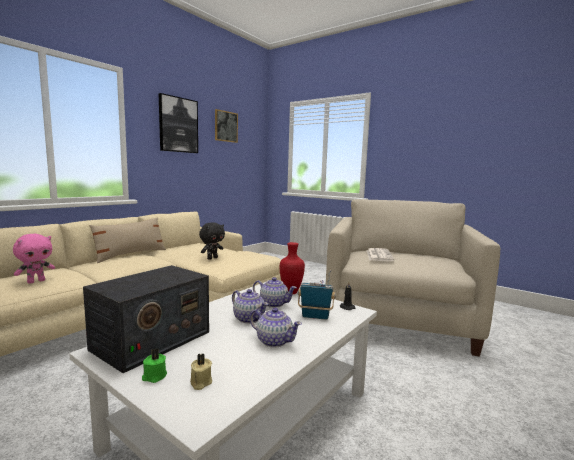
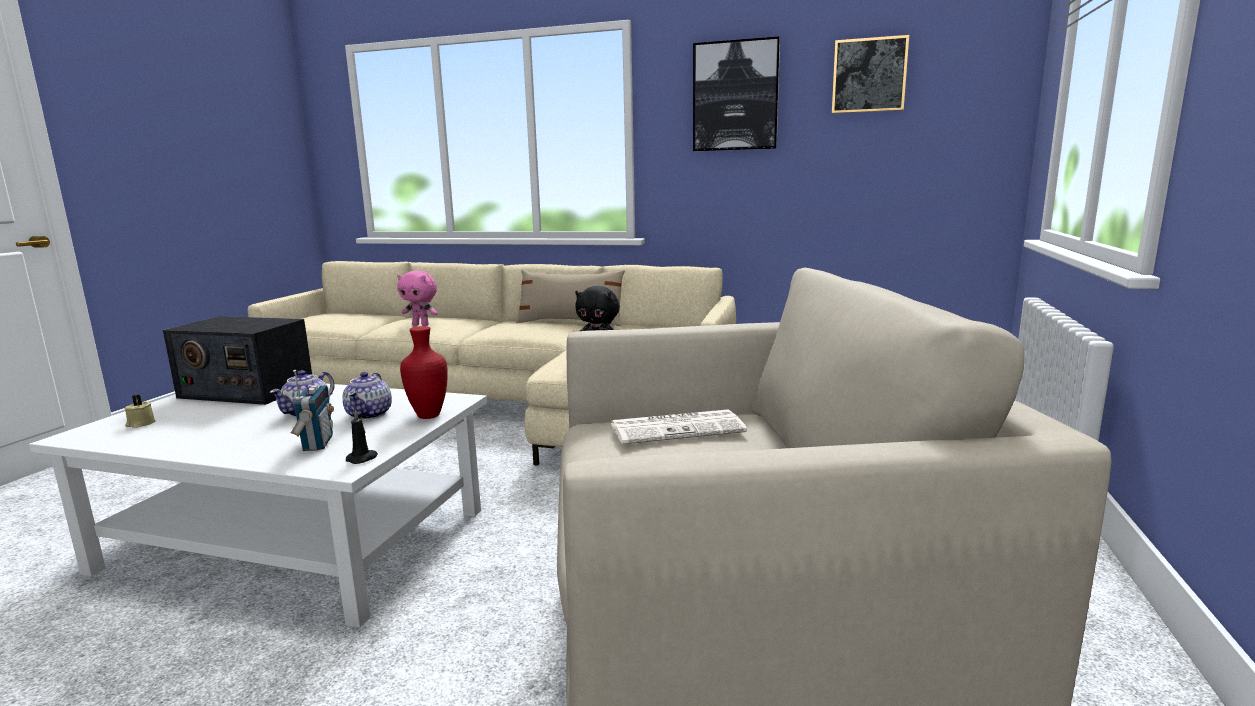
camera: 70 degrees right, 5 degrees up
green candle [142,349,167,383] -> none
teapot [250,307,302,348] -> none

